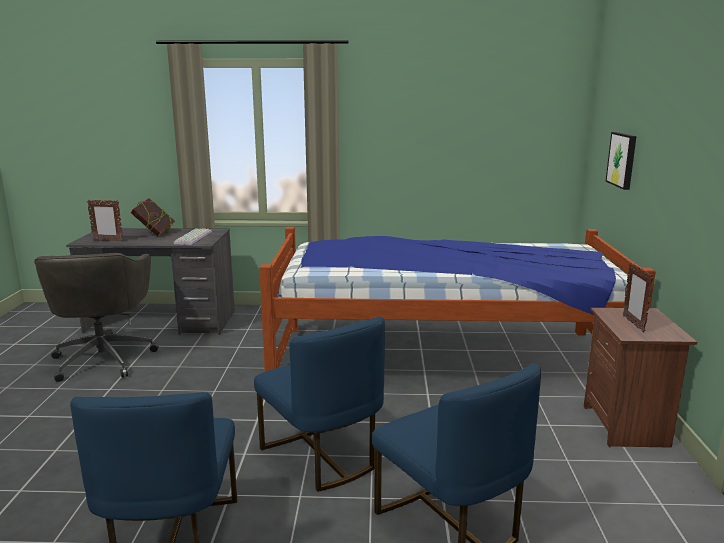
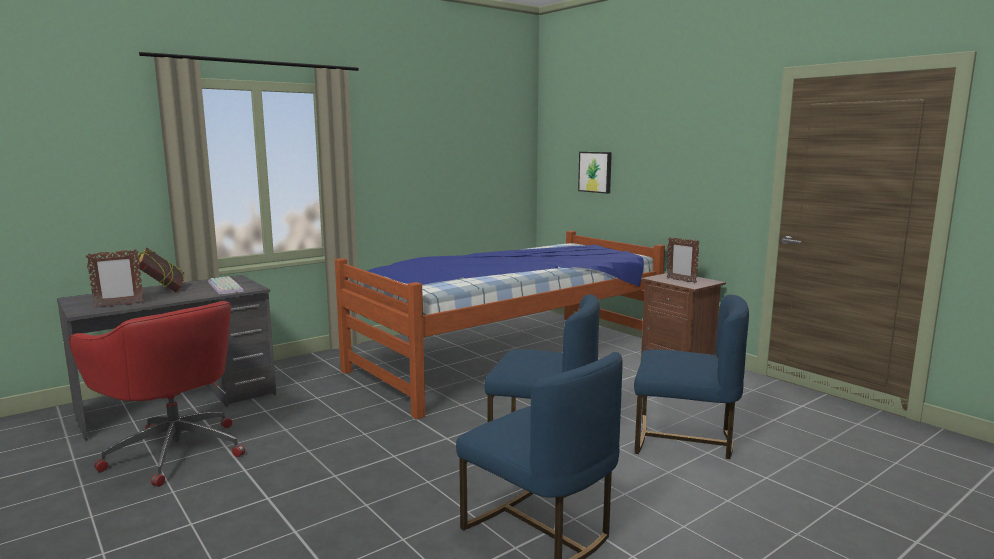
camera: 40 degrees left, 5 degrees down
grey office chair [34,253,159,382] -> red office chair [69,301,245,487]

